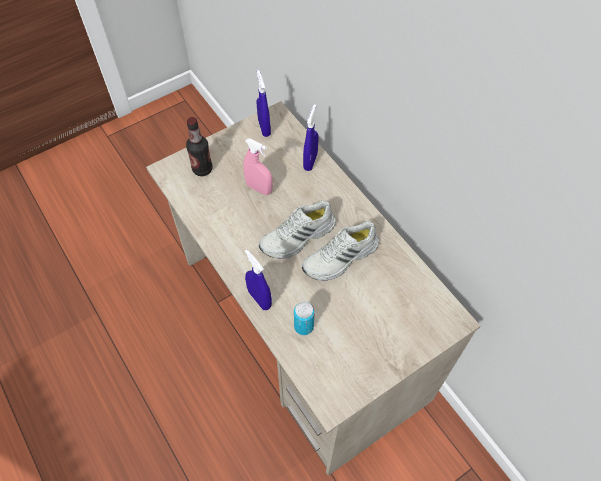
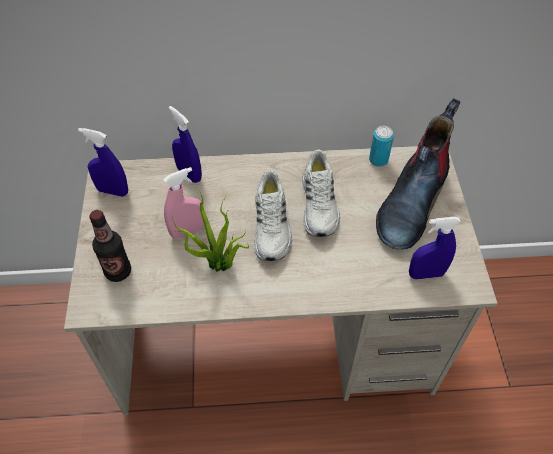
camera: 60 degrees left, 5 degrees down
blue spray bottle [245,250,272,310] -> blue spray bottle moved to [409,217,461,279]
can [294,302,315,335] -> can moved to [369,126,394,167]
none -> potted plant [171,190,249,272]
none -> boot [376,98,461,250]

